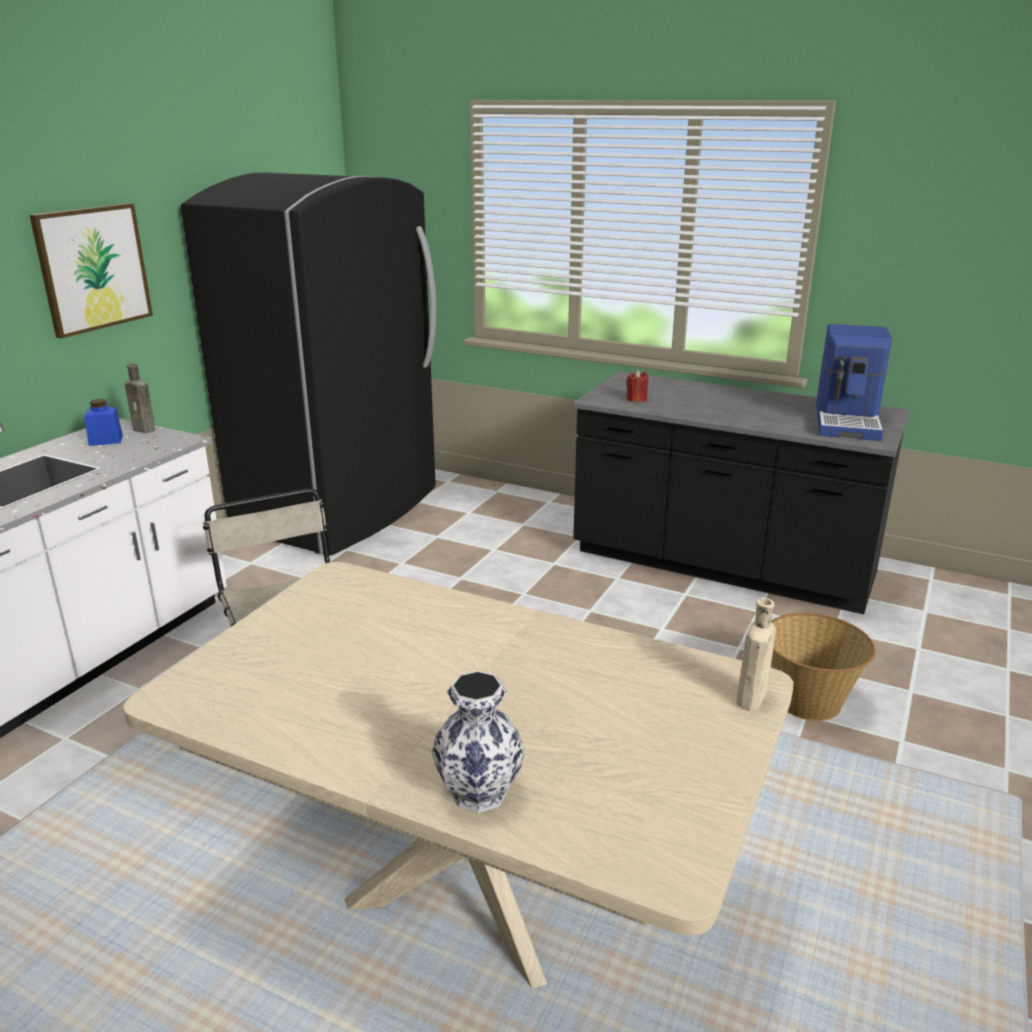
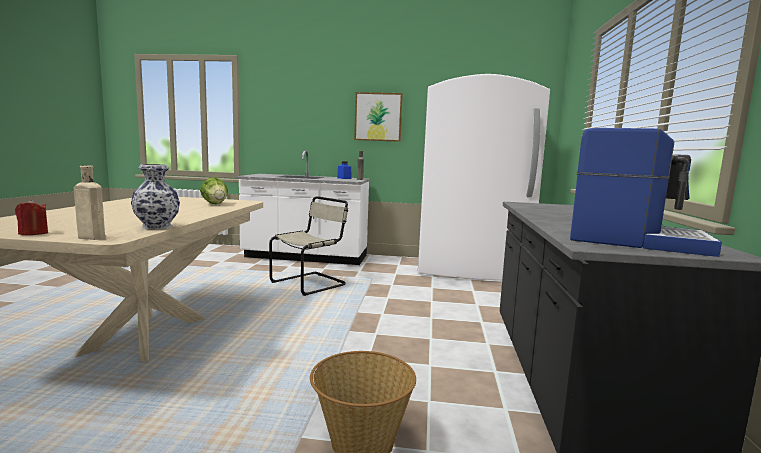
camera: 70 degrees right, 15 degrees down
black fridge [181,173,436,556] -> white fridge [418,74,550,280]
vase [432,671,525,813] -> vase moved to [131,164,180,230]
red candle [626,370,648,402] -> red candle moved to [15,199,48,235]
coffee machine [816,324,892,441] -> coffee machine turned 150 degrees counterclockwise [570,128,722,257]
none -> lettuce [200,177,228,204]

